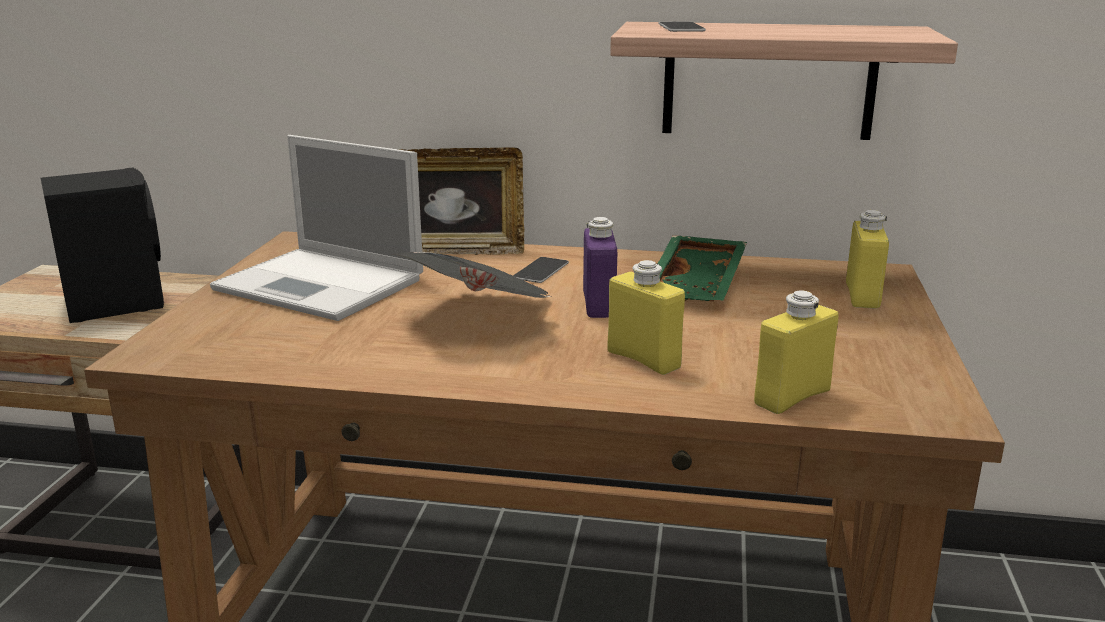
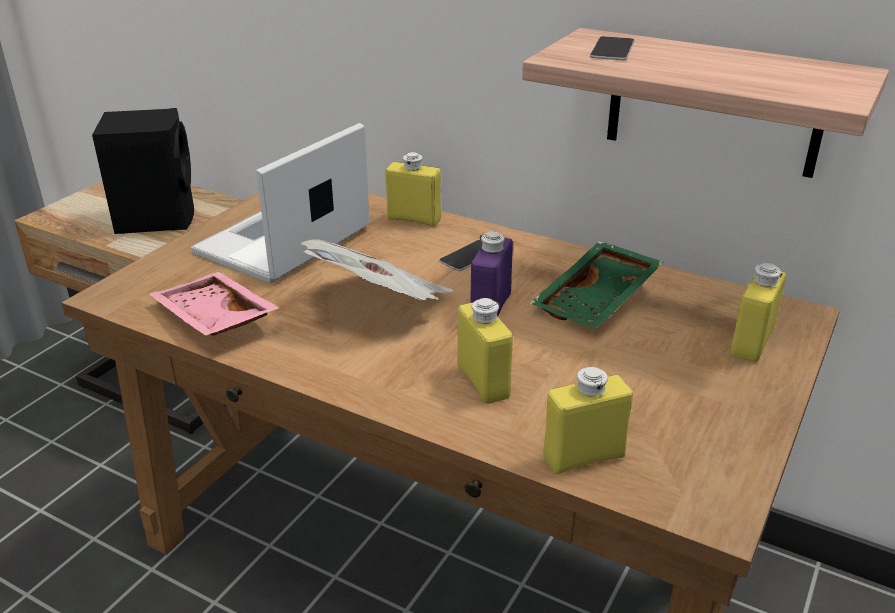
camera: 20 degrees right, 10 degrees up
laptop [210,135,423,321] -> laptop turned 75 degrees clockwise [191,123,370,284]
picture frame [398,148,525,255] -> yellow bottle [385,152,441,227]
none -> pink tray [150,272,280,336]

